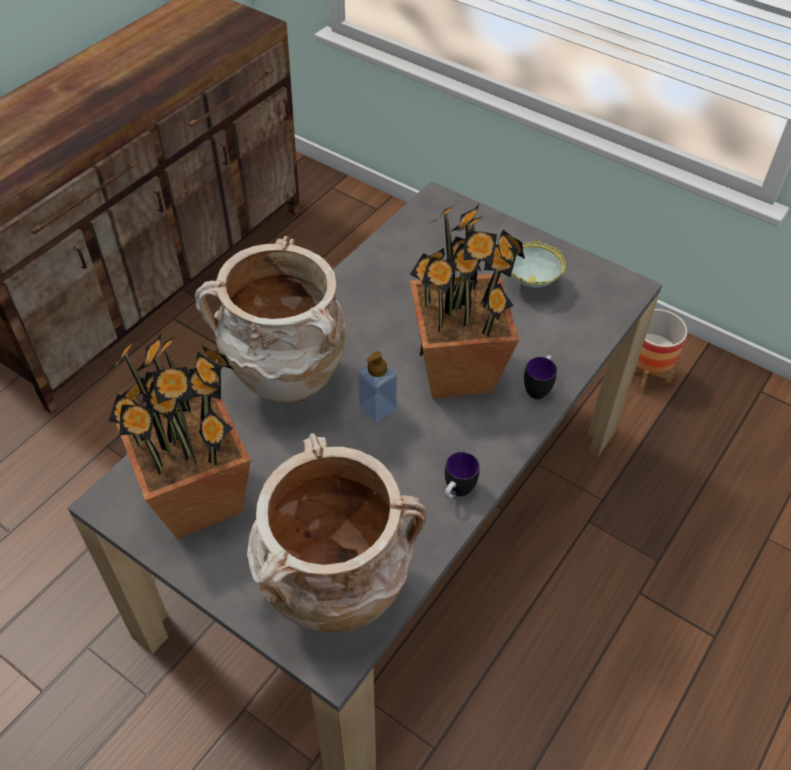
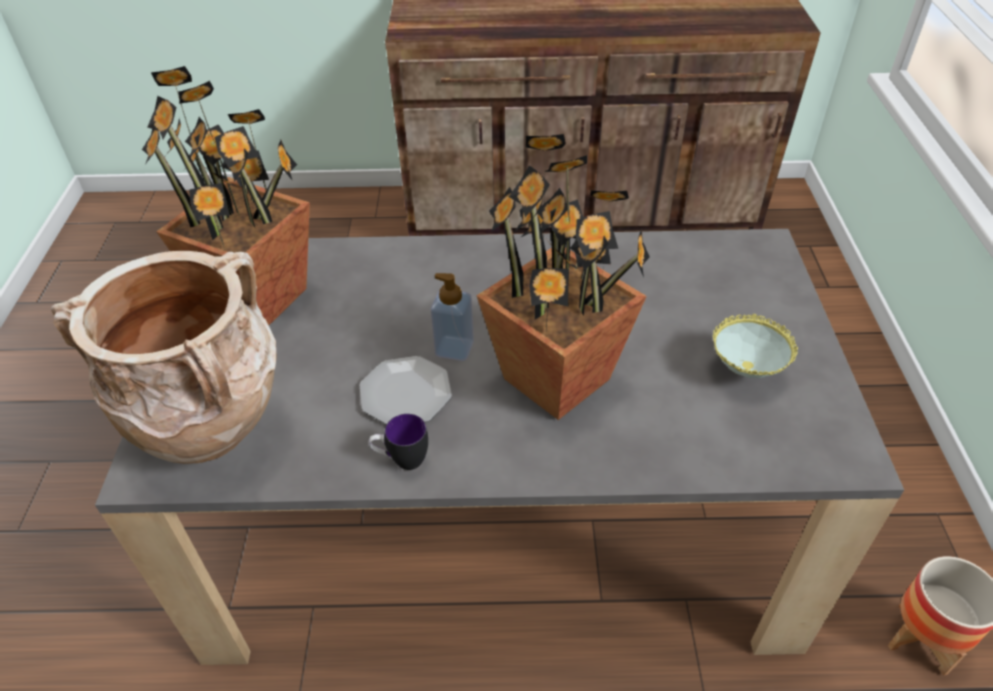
camera: 55 degrees right, 5 degrees down
beige vase [195,236,345,404] -> none
mug [524,355,557,399] -> none
none -> plate [360,356,452,425]

